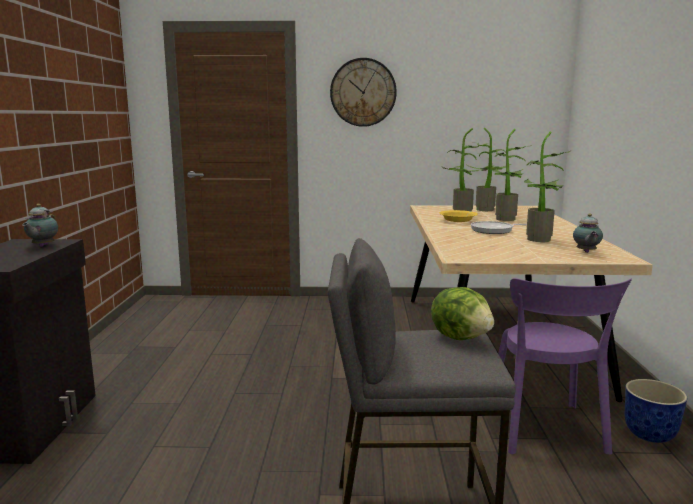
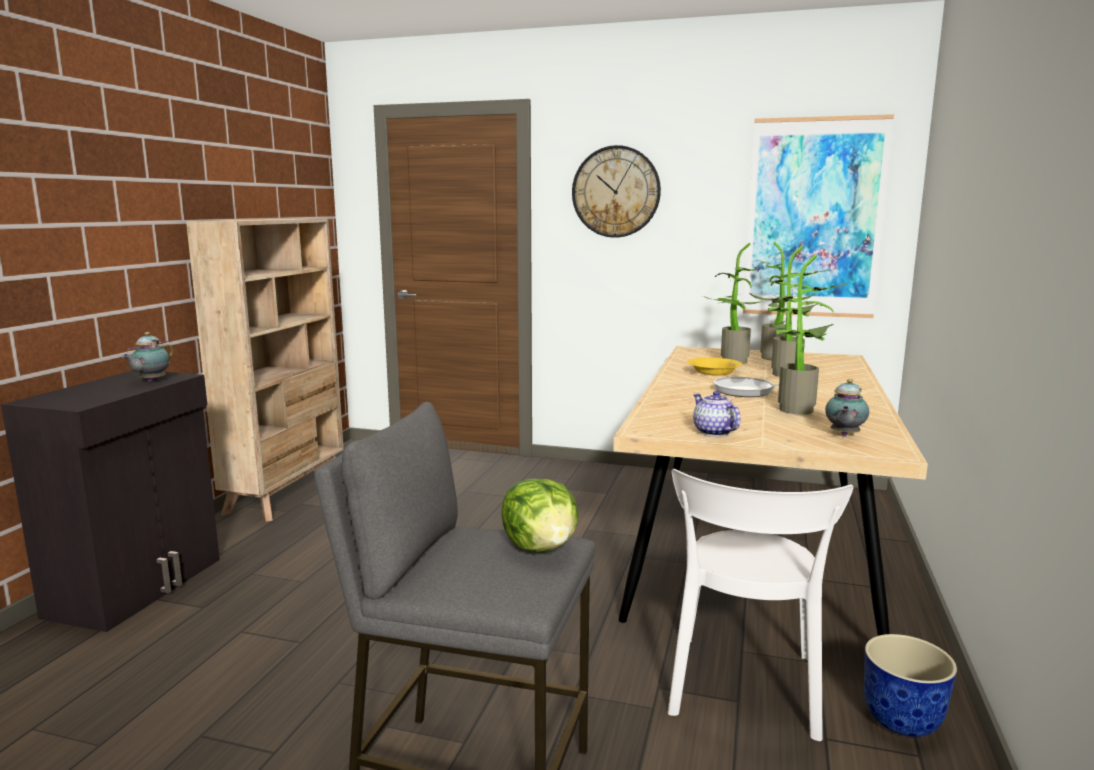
camera: 15 degrees right, 0 degrees up
purple chair [498,278,632,455] -> white chair [668,469,853,741]
none -> beige bookcase [186,219,344,522]
none -> teapot [693,391,741,436]
none -> picture [743,114,894,318]

